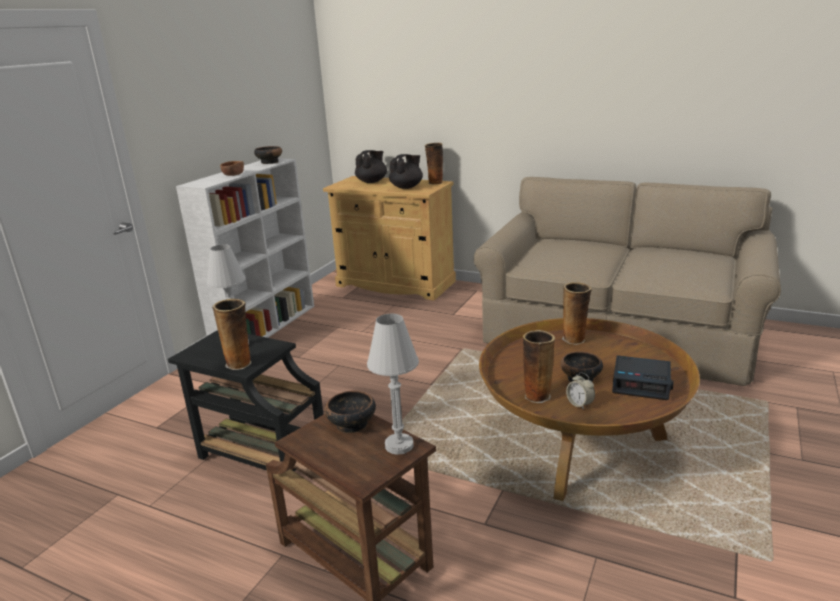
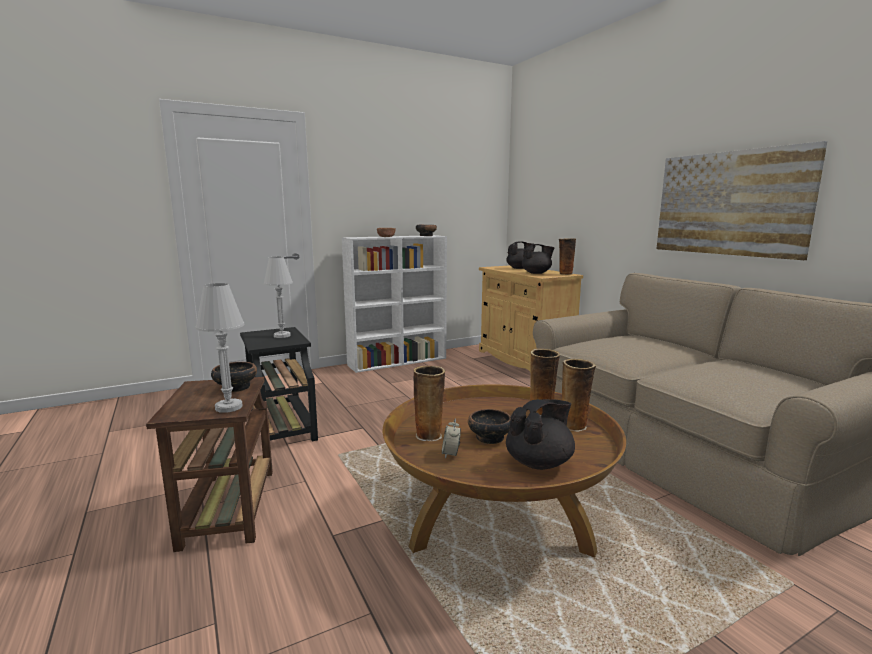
camera: 35 degrees right, 10 degrees down
vase [212,299,251,370] -> vase moved to [562,359,596,431]
alarm clock [612,355,673,400] -> black teapot [506,399,575,470]
none -> picture [657,141,827,260]

